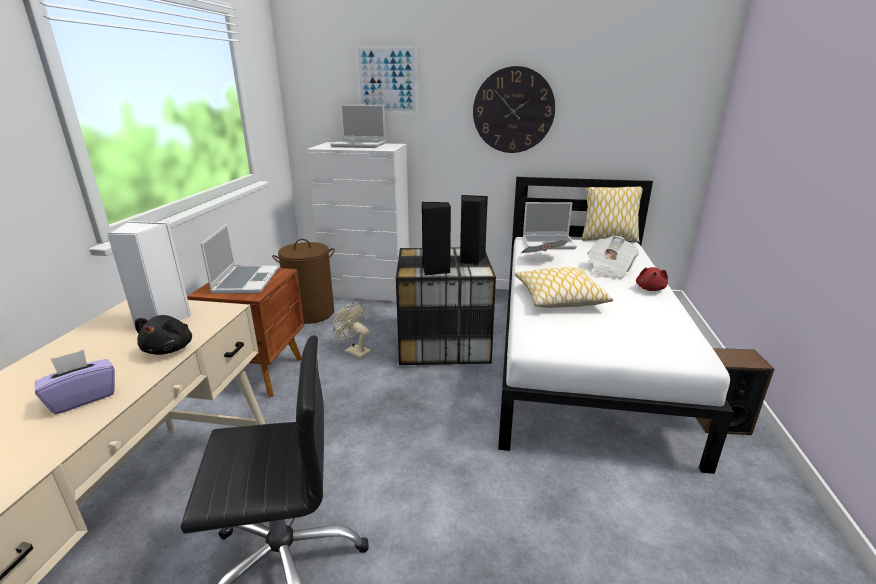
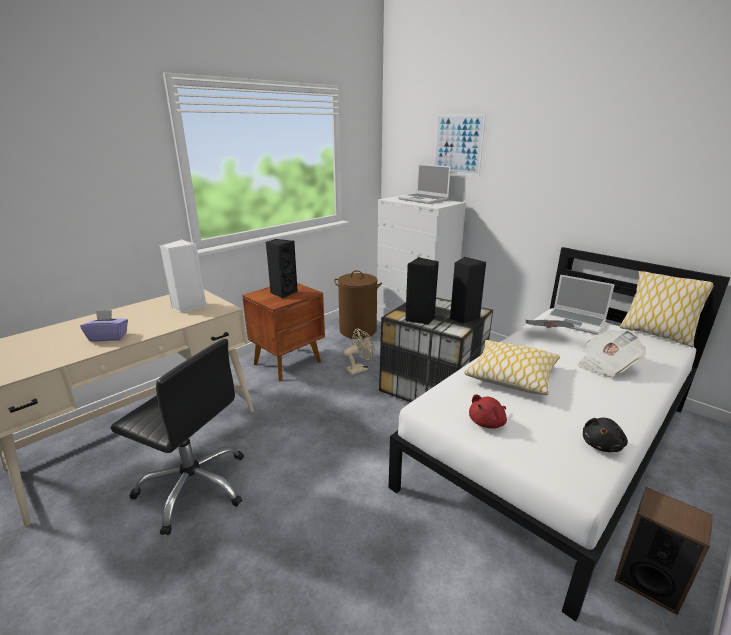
camera: 35 degrees right, 0 degrees up
black plush toy [135,315,192,355] -> black plush toy moved to [583,418,628,452]
laptop [201,224,279,294] -> black speaker [266,239,298,298]
beige fan [333,302,371,359] -> beige fan turned 75 degrees clockwise [343,329,375,375]
wall clock [473,66,555,153] -> none
red plush toy [636,267,668,291] -> red plush toy moved to [469,395,507,428]

